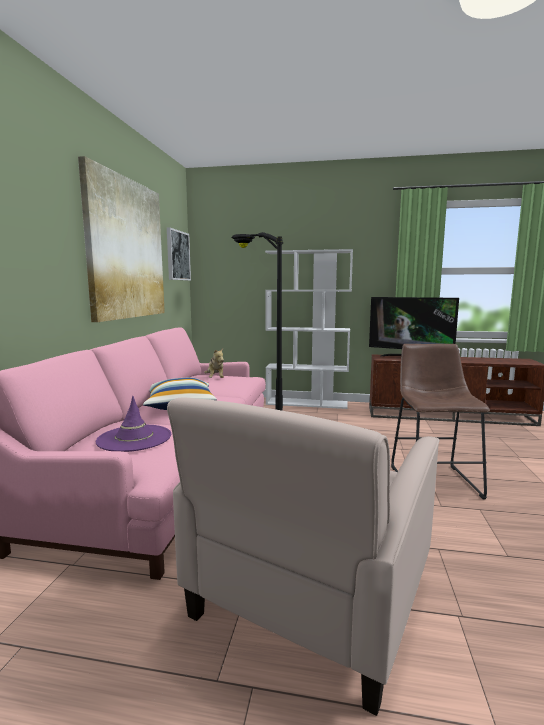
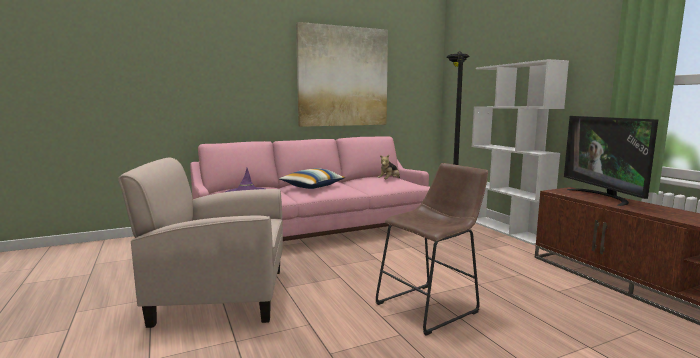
camera: 55 degrees right, 0 degrees up
picture [167,227,191,280] -> none

